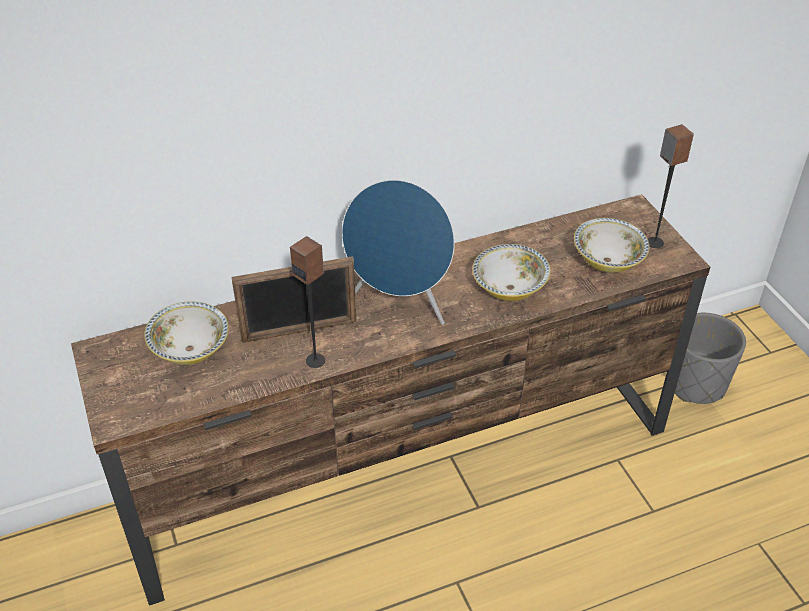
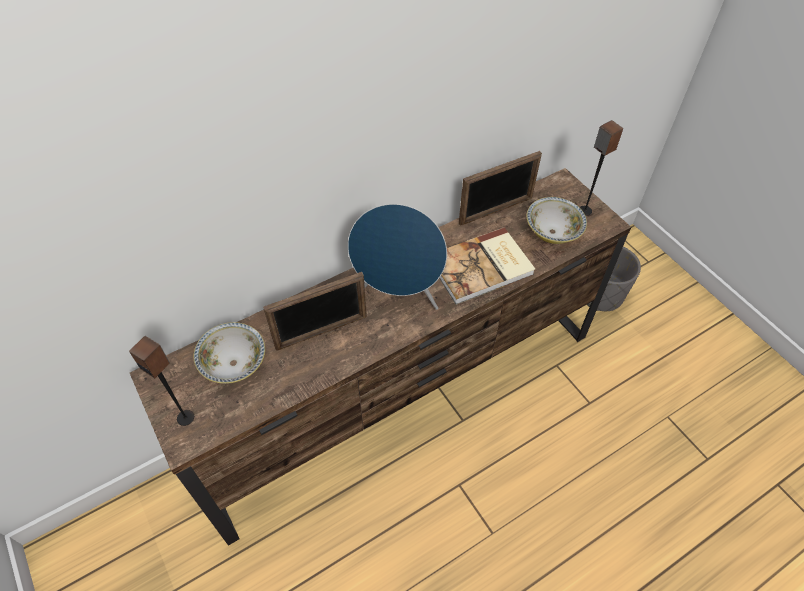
camera: 10 degrees left, 10 degrees up
speaker [290,236,325,368] -> speaker moved to [129,336,194,426]
bowl [472,244,550,301] -> book [439,227,535,305]
none -> picture frame [459,151,542,226]

